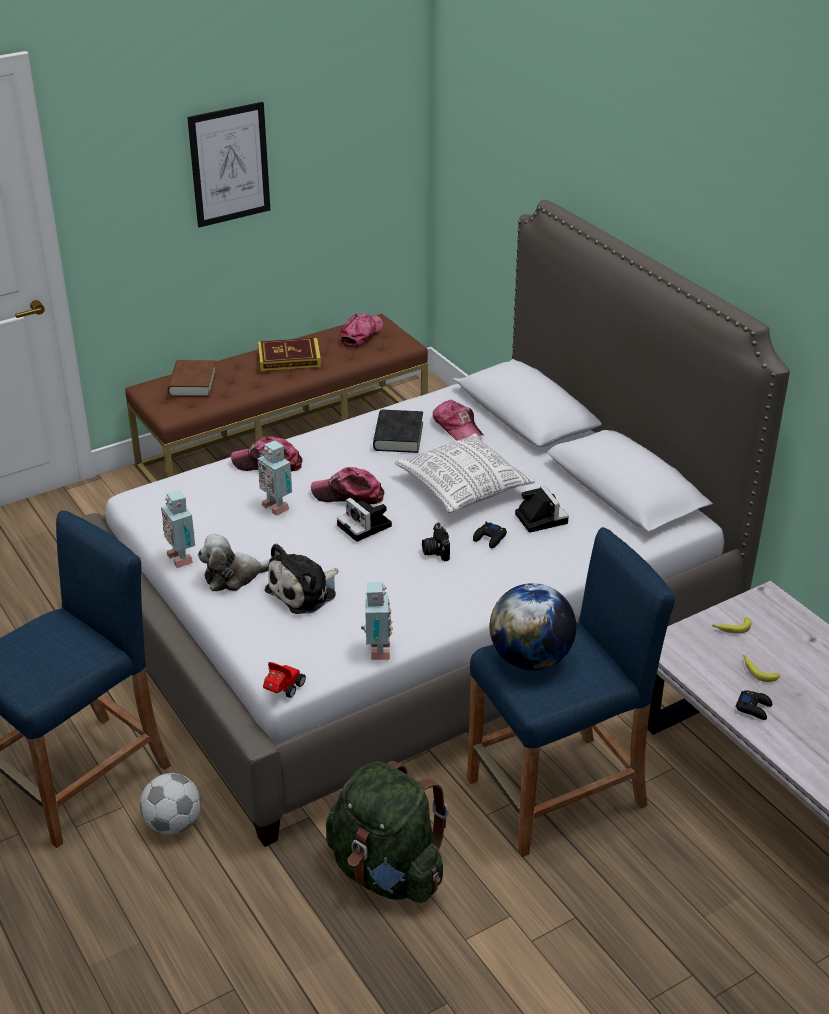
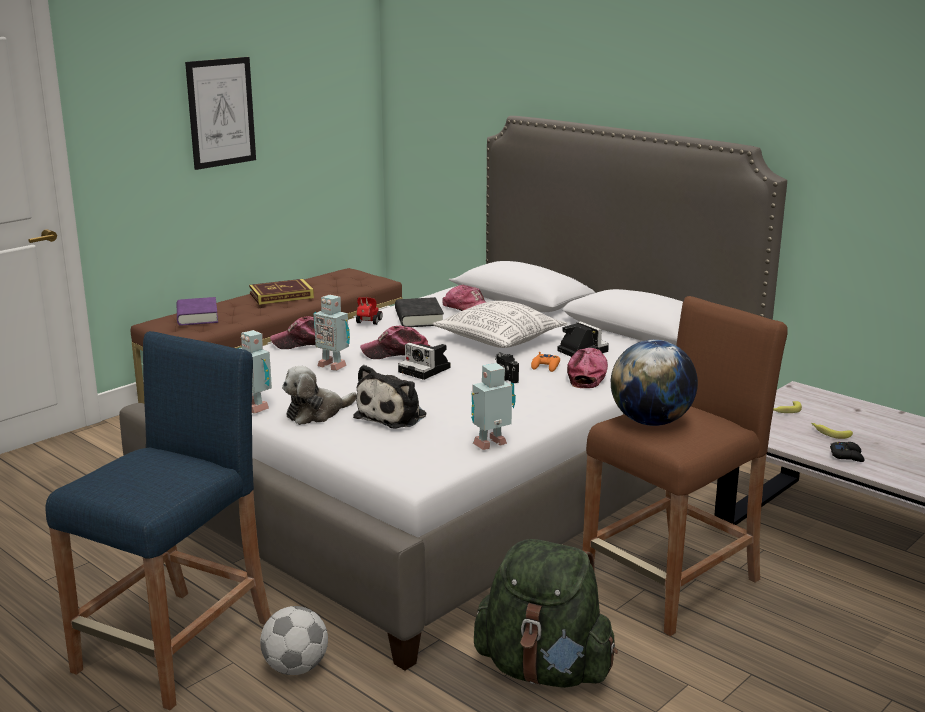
camera: 15 degrees left, 15 degrees down
brown book [168,360,216,397] -> purple book [177,297,218,326]
toy car [263,662,306,698] -> toy car moved to [356,296,383,325]
cap [340,313,383,348] -> cap moved to [567,348,608,388]
toy robot [361,582,393,660] -> toy robot turned 105 degrees counterclockwise [471,363,516,450]
blue stool [467,527,675,857] -> brown stool [583,296,788,636]
black game controller [473,521,507,548] -> orange game controller [531,352,560,372]

